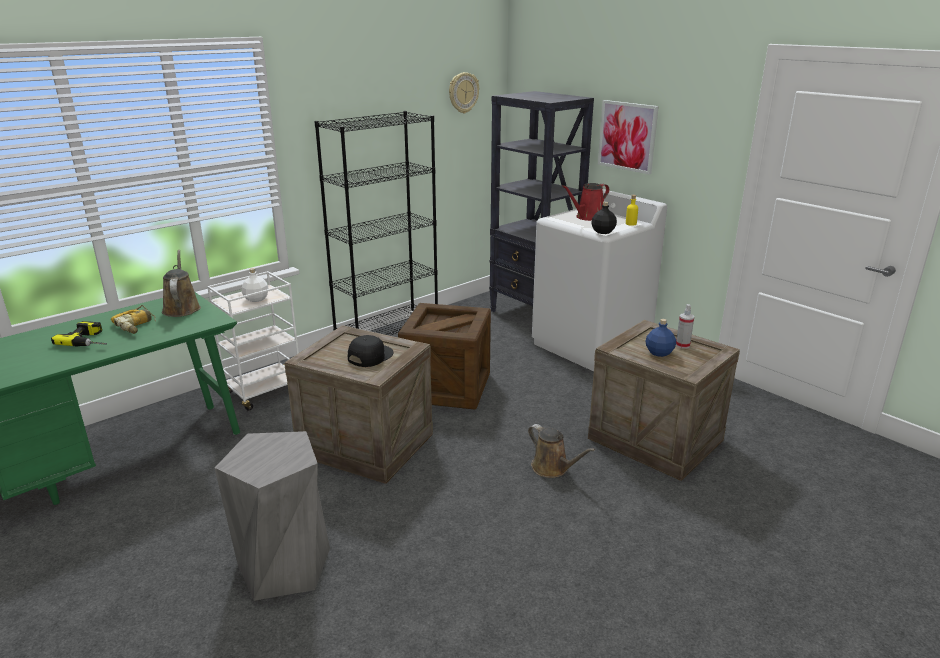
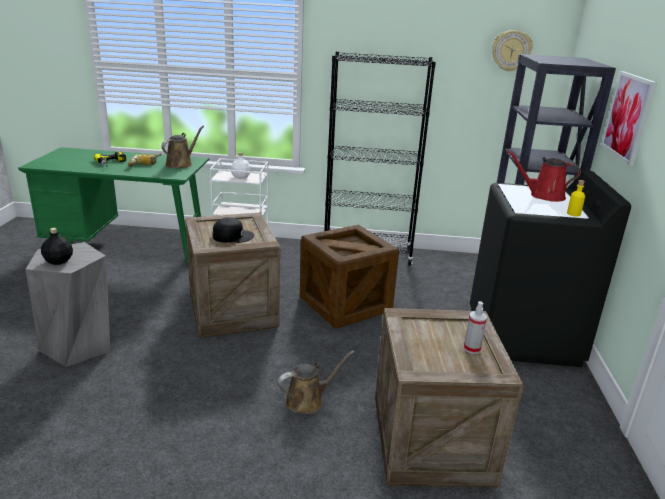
camera: 45 degrees right, 0 degrees up
brown watering can [528,424,595,478] -> brown watering can turned 120 degrees counterclockwise [277,351,354,414]
white washing machine [532,189,667,371] -> black washing machine [470,171,631,367]
black bottle [591,202,617,234] -> black bottle moved to [41,228,73,265]
blue bottle [645,319,676,357] -> none

